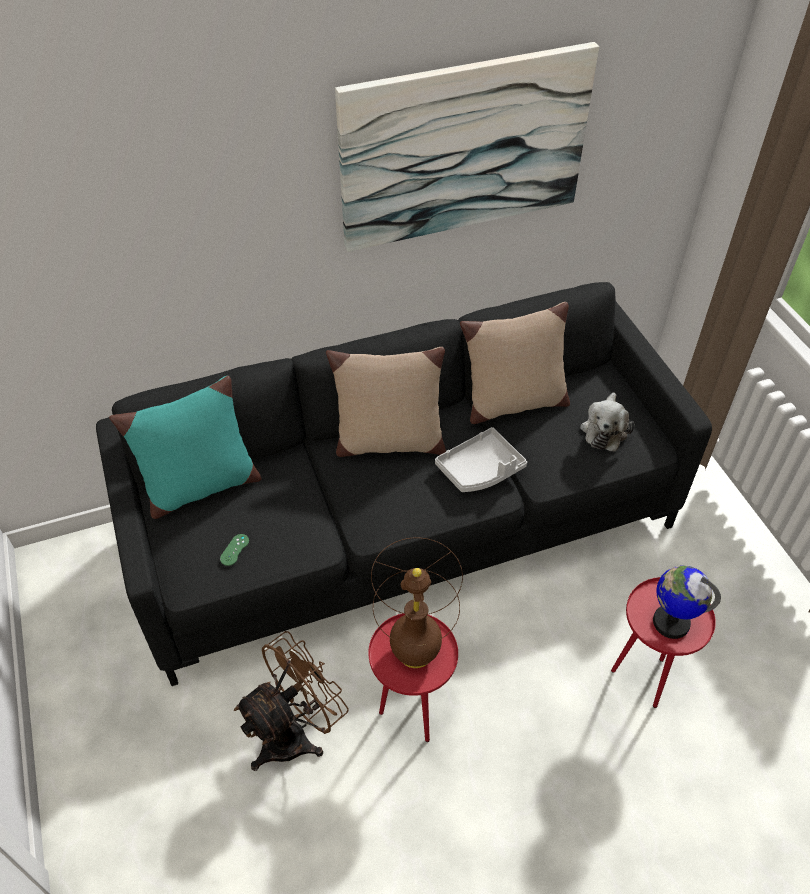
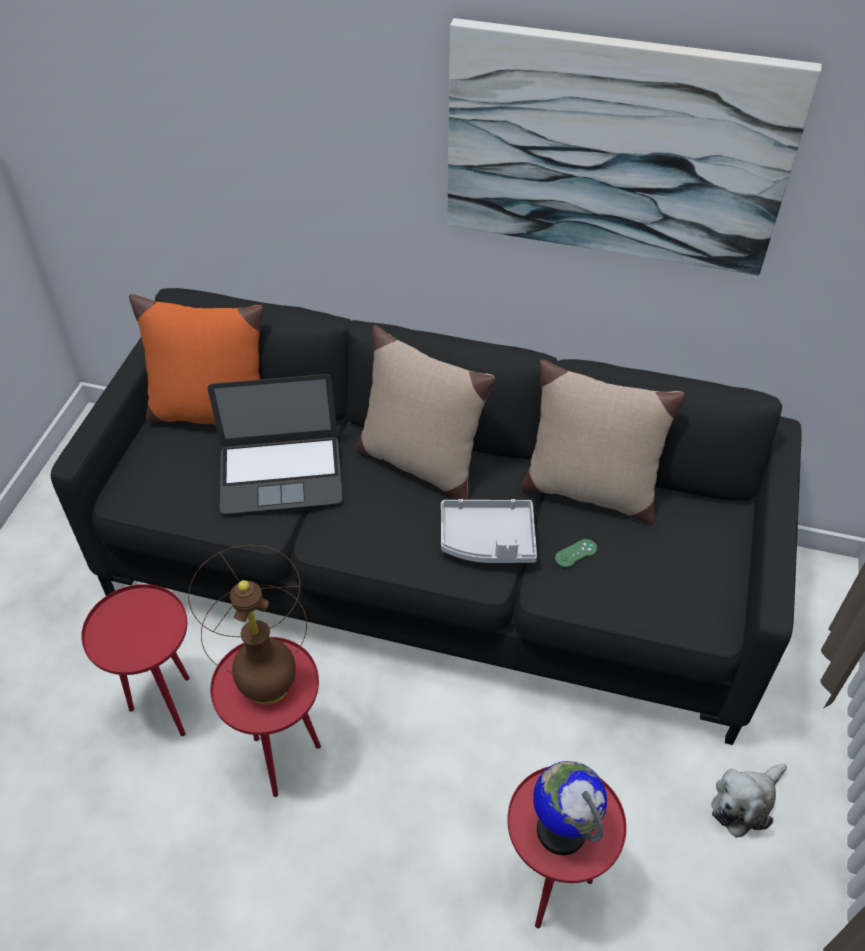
camera: 35 degrees right, 0 degrees up
turquoise pillow [109,376,262,519] -> orange pillow [129,294,263,425]
green game controller [220,534,249,566] -> green game controller moved to [555,539,597,567]
brown fan [234,631,349,771] -> red side table [81,584,190,736]
plush toy [580,392,635,452] -> plush toy moved to [711,764,787,838]
none -> laptop [208,374,343,514]

